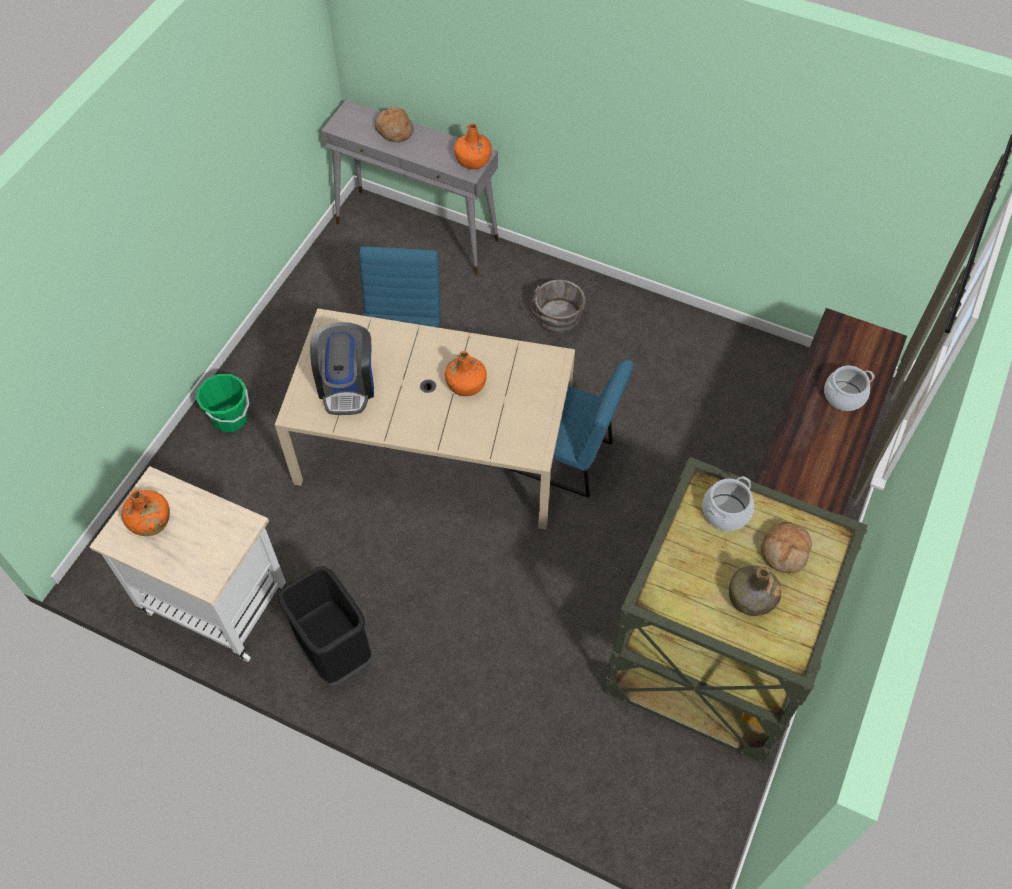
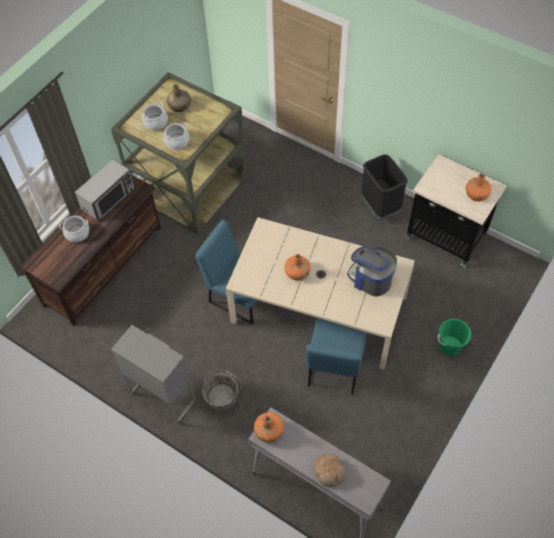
camera: 170 degrees left, 0 degrees up
white cart [89,466,287,662] -> black cart [404,154,507,268]
coffee machine [310,322,374,415] -> coffee machine turned 60 degrees counterclockwise [347,247,397,297]
bread [761,522,812,573] -> cooking pot [142,103,168,130]
none -> microwave [75,159,135,221]
none -> grey cabinet [111,325,196,424]

